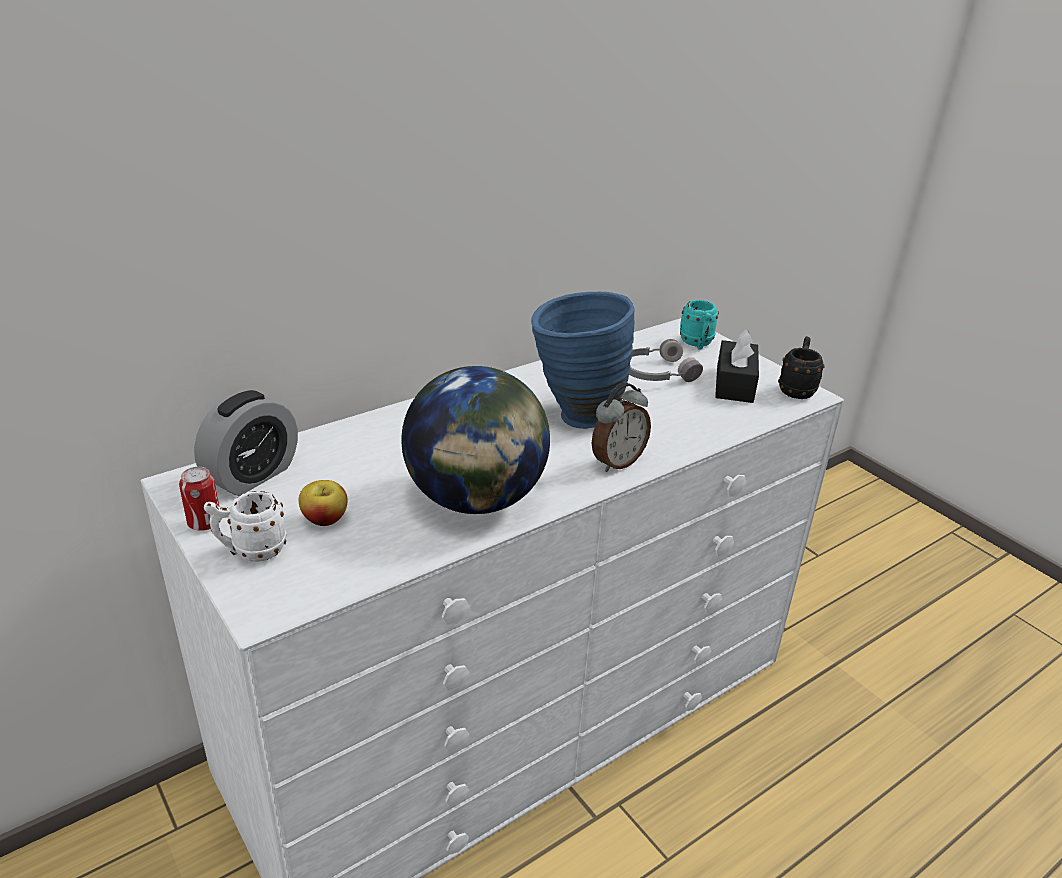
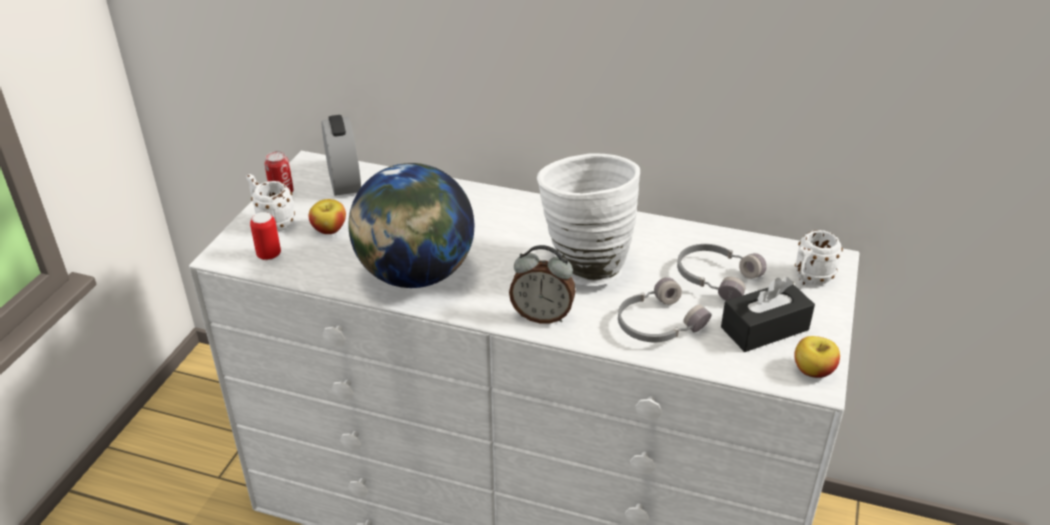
camera: 55 degrees right, 5 degrees up
alarm clock [194,390,298,496] -> alarm clock turned 105 degrees counterclockwise [321,115,361,196]
blue vase [531,292,635,429] -> white vase [537,154,640,286]
turquoise mug [680,300,719,350] -> white mug [795,230,843,285]
black mug [778,337,824,399] -> apple [794,336,840,378]
none -> can [250,212,281,260]
none -> grey headphones [618,277,711,342]

